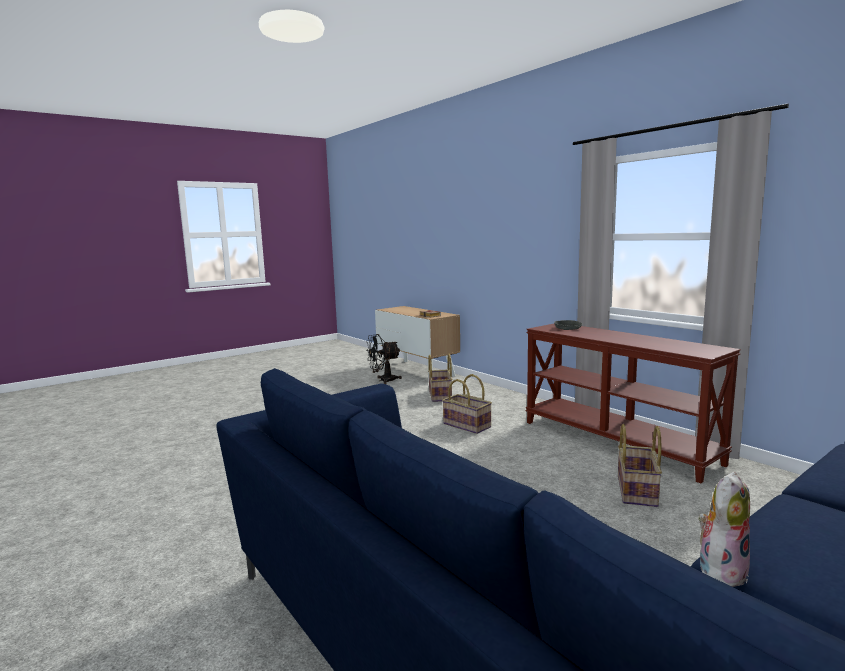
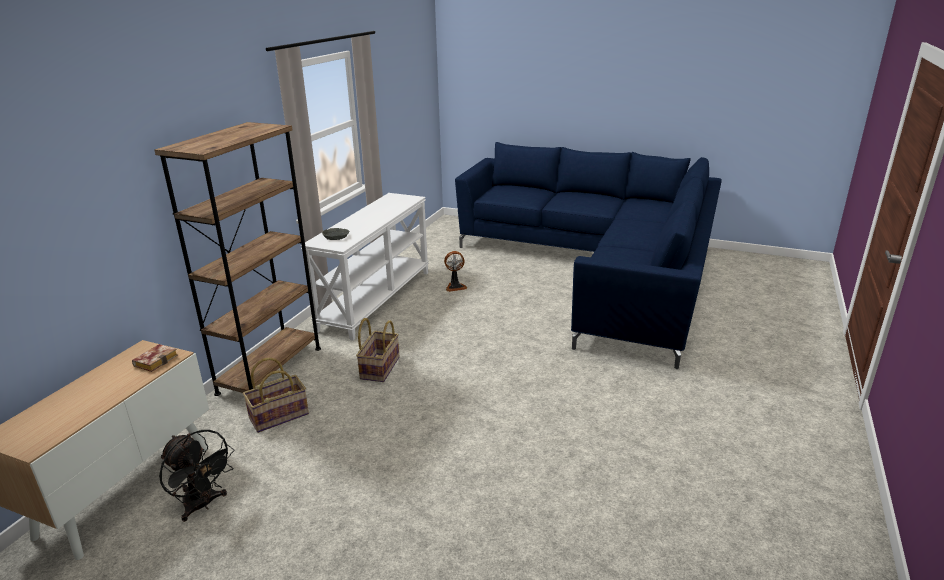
camera: 120 degrees left, 15 degrees up
brown console table [526,323,741,483] -> white console table [300,193,429,341]
basket [618,424,662,507] -> fan [444,251,467,292]
plush toy [698,472,750,587] -> none
none -> brown bookcase [155,122,321,396]

